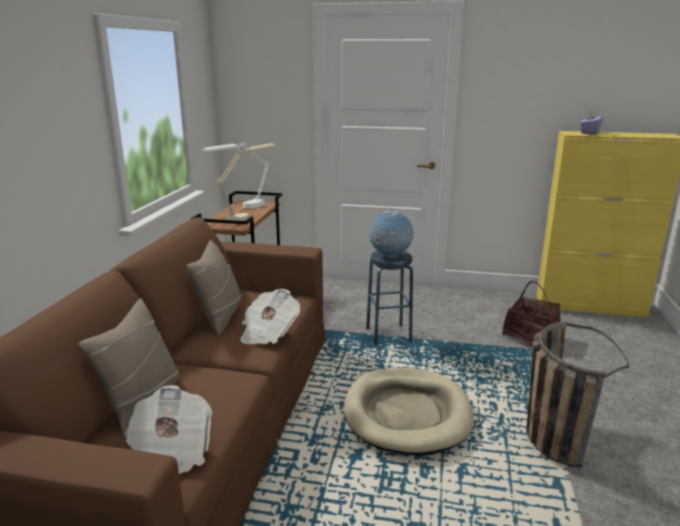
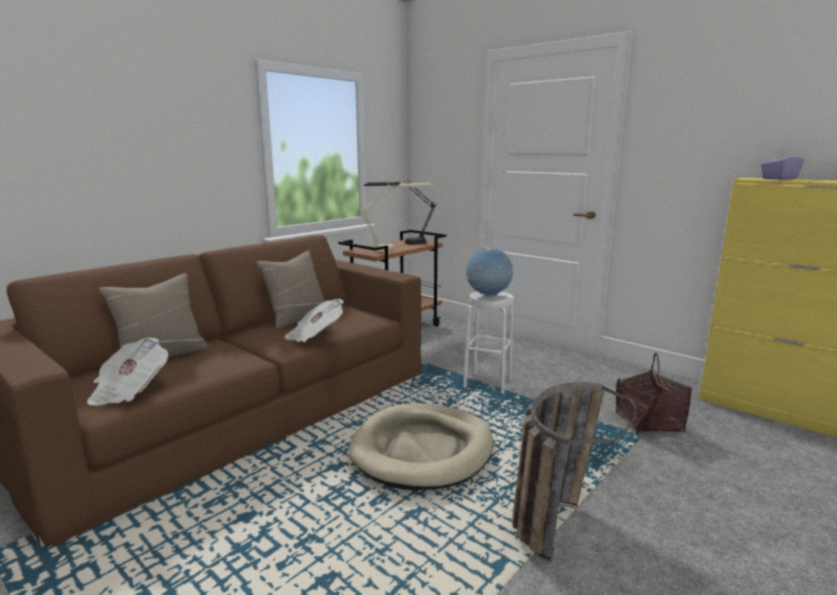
camera: 30 degrees right, 5 degrees down
white table lamp [202,141,270,209] -> black table lamp [364,180,437,244]
blue stool [366,251,413,345] -> white stool [463,291,514,394]

